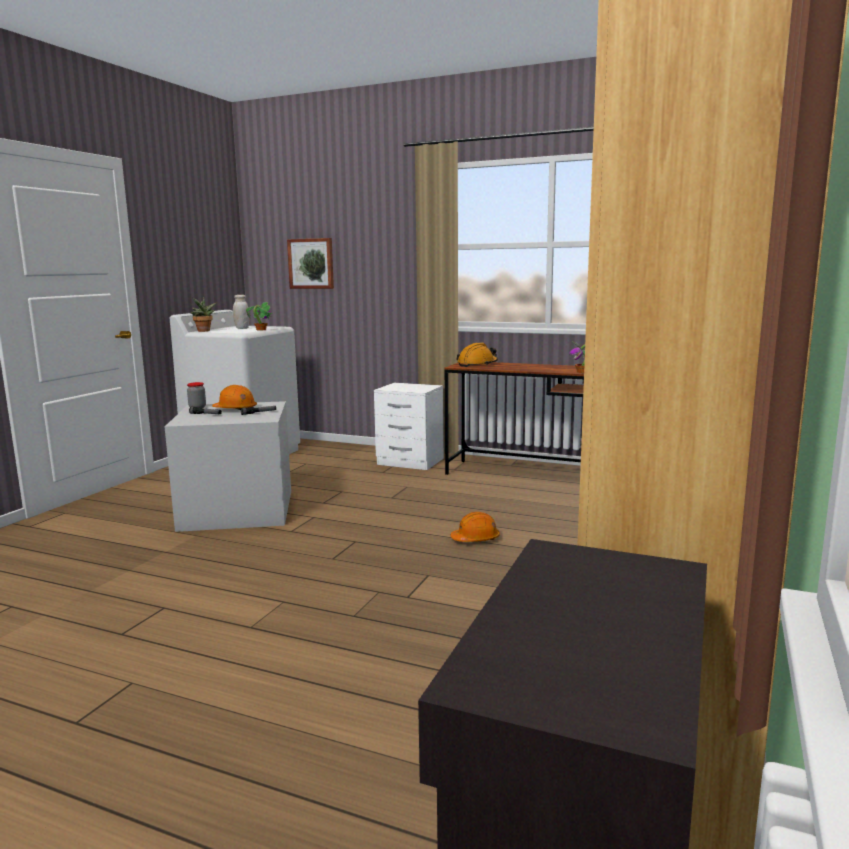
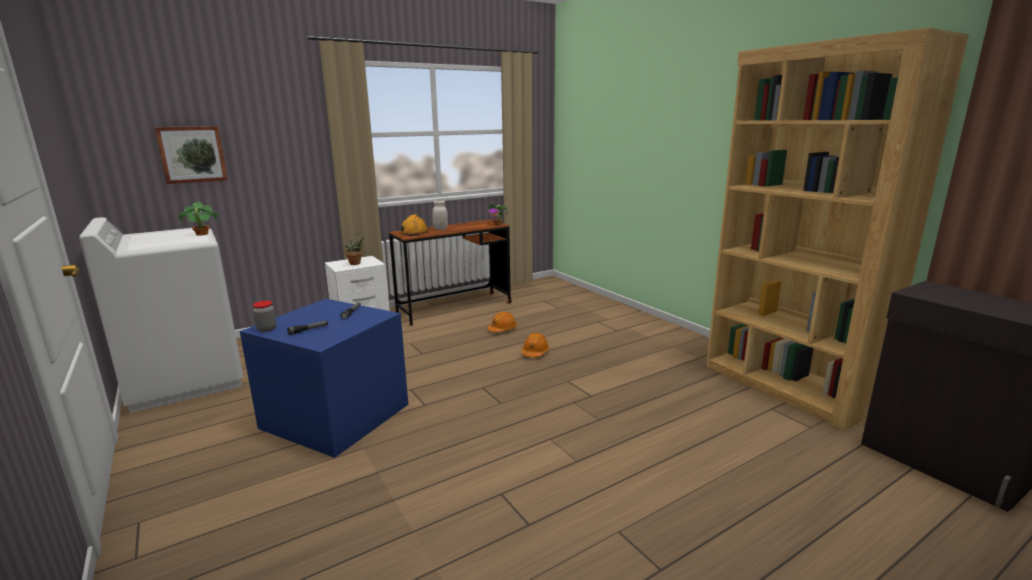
camera: 55 degrees left, 5 degrees up
grey storage box [165,401,291,532] -> blue storage box [240,299,408,458]
potted plant [190,296,216,332] -> potted plant moved to [345,235,364,265]
orange hard hat [212,385,257,410] -> orange hard hat moved to [487,312,517,332]
white jar [233,295,249,329] -> white jar moved to [432,200,448,230]

